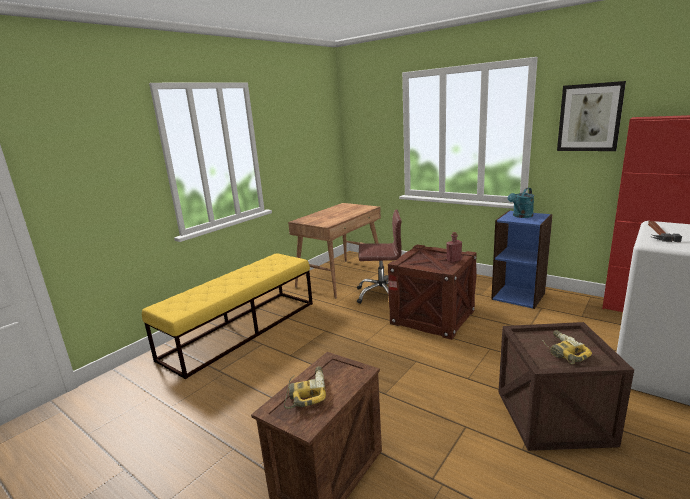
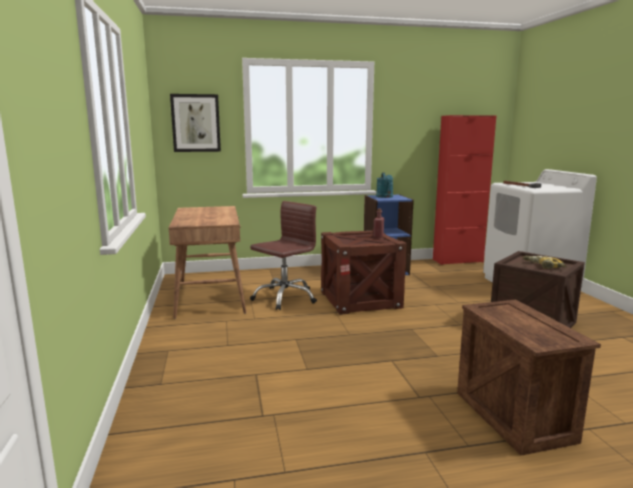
camera: 50 degrees left, 5 degrees down
yellow bench [142,253,313,379] -> none
power drill [284,366,326,409] -> none
picture [557,81,626,151] -> picture moved to [170,94,221,152]

